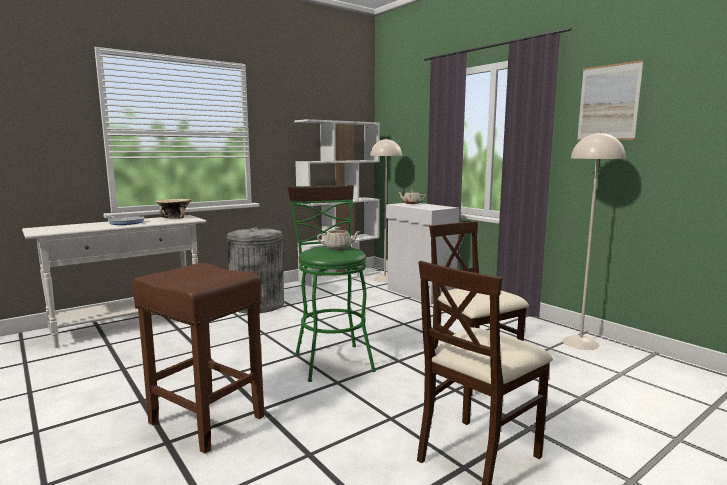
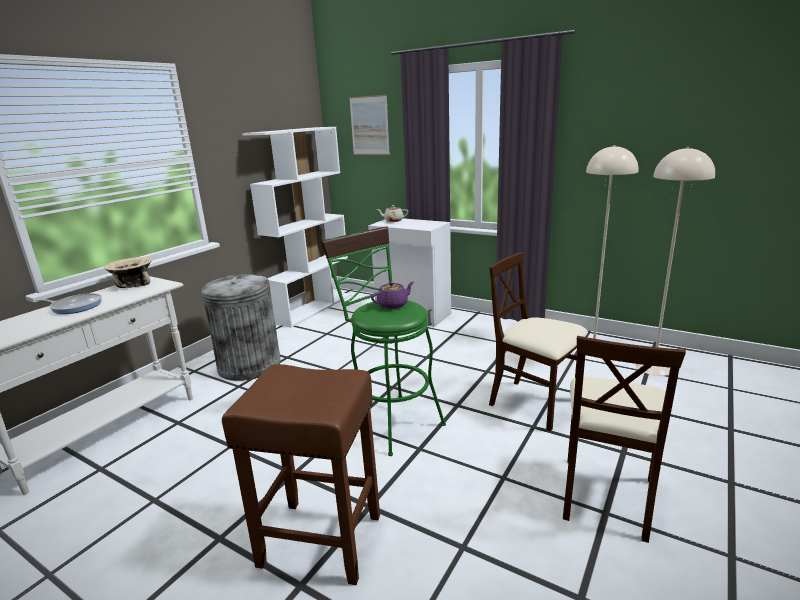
camera: 20 degrees left, 10 degrees up
beige teapot [317,227,360,250] -> purple teapot [371,281,414,309]
beige floor lamp [370,138,402,282] -> beige floor lamp moved to [635,147,715,376]
picture [577,60,644,141] -> picture moved to [349,95,390,155]

